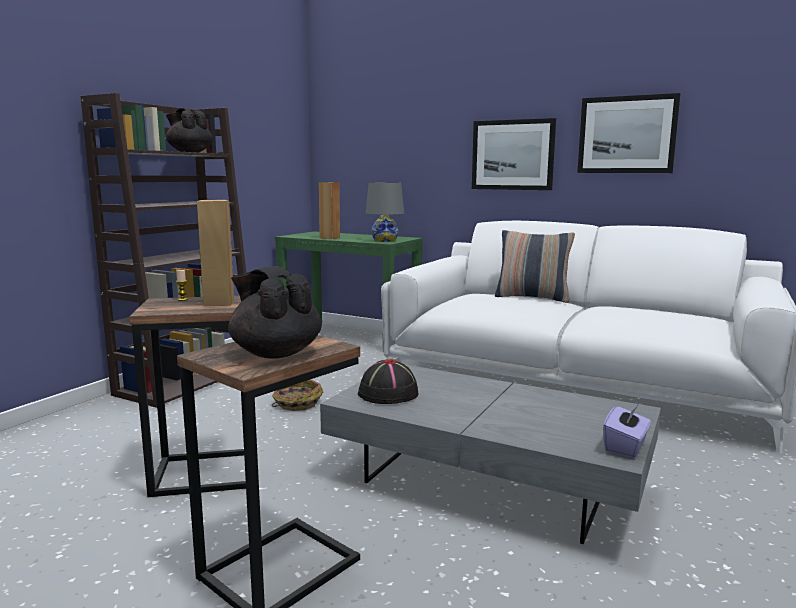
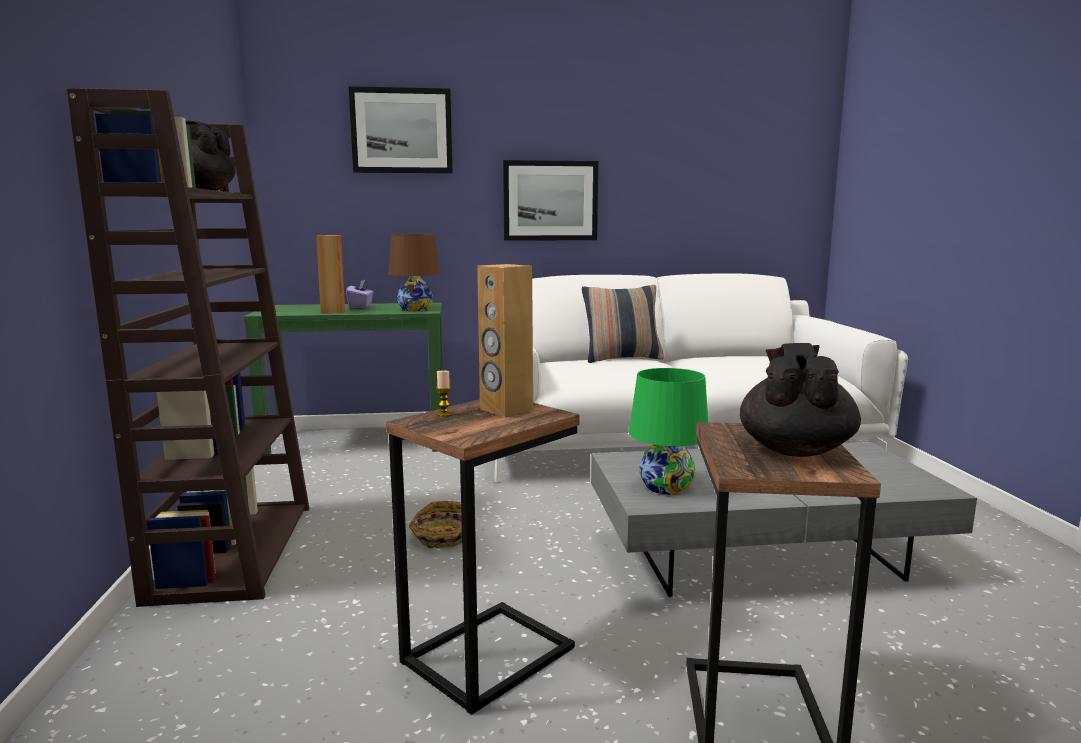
camera: 35 degrees left, 0 degrees up
black teapot [228,266,322,359] -> black teapot turned 90 degrees clockwise [740,343,861,457]
black hat [358,359,419,404] -> green table lamp [629,368,708,495]
grey table lamp [366,183,404,242] -> brown table lamp [389,234,440,311]
picture [577,93,680,173] -> picture moved to [349,86,453,173]
purple tissue box [603,404,651,458] -> purple tissue box moved to [346,280,374,308]

